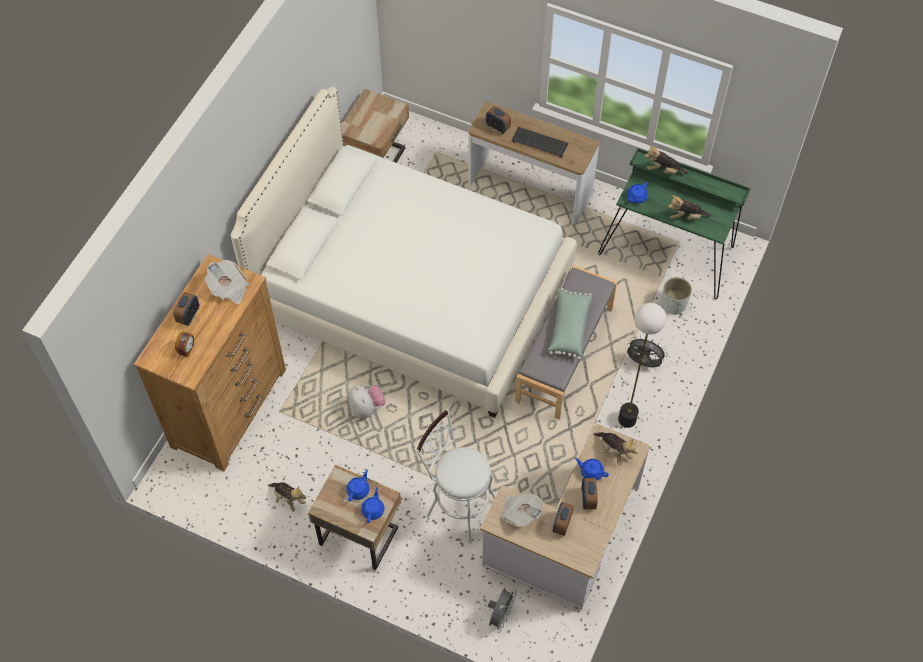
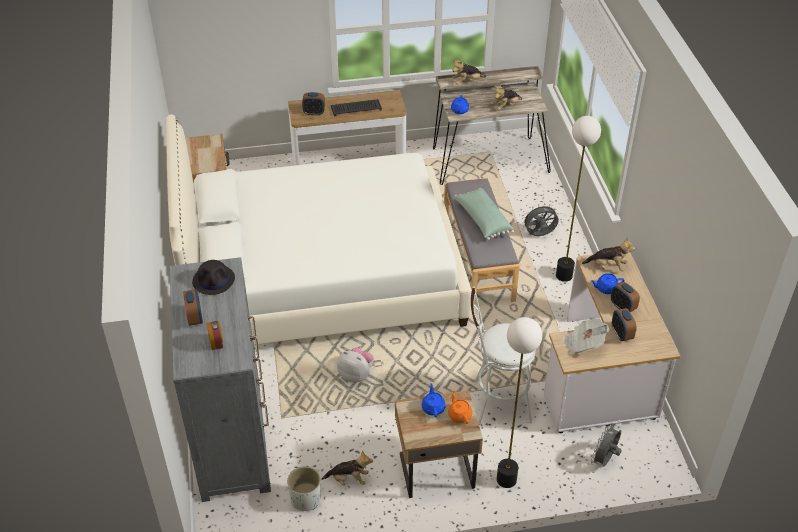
camera: 35 degrees left, 15 degrees down
brown dresser [134,254,286,471] -> grey dresser [169,257,271,502]
newspaper [205,260,249,304] -> black hat [192,260,235,295]
blue teapot [361,487,384,523] -> orange teapot [448,391,472,424]
grey fan [488,588,517,633] -> grey fan turned 135 degrees counterclockwise [591,423,622,467]
green desk [598,148,751,299] -> beige desk [433,66,551,185]
white planter [661,277,692,315] -> white planter moved to [287,466,321,511]
none -> floor lamp [497,317,542,488]

